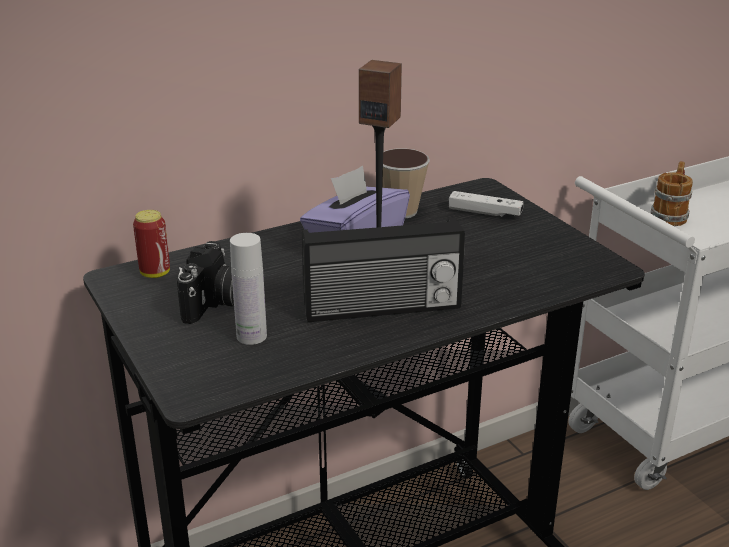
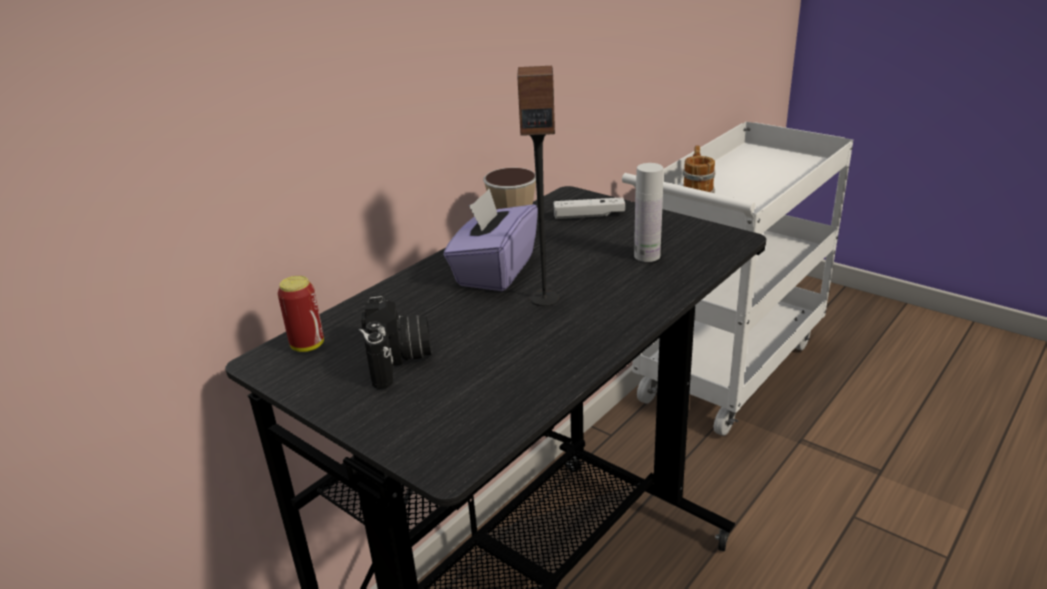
camera: 20 degrees left, 0 degrees up
white bottle [230,233,267,345] -> white bottle moved to [634,163,663,262]
radio [302,218,465,322] -> none

